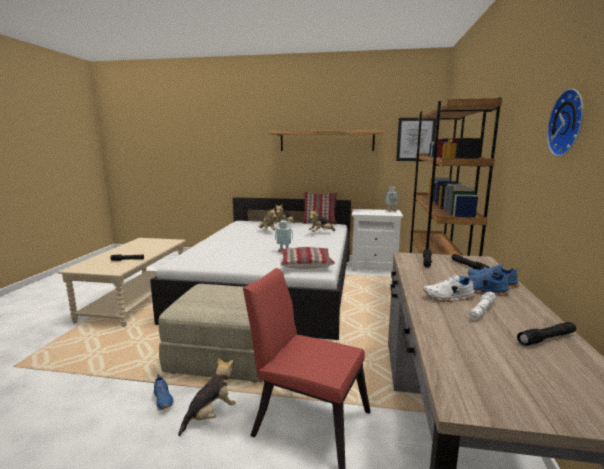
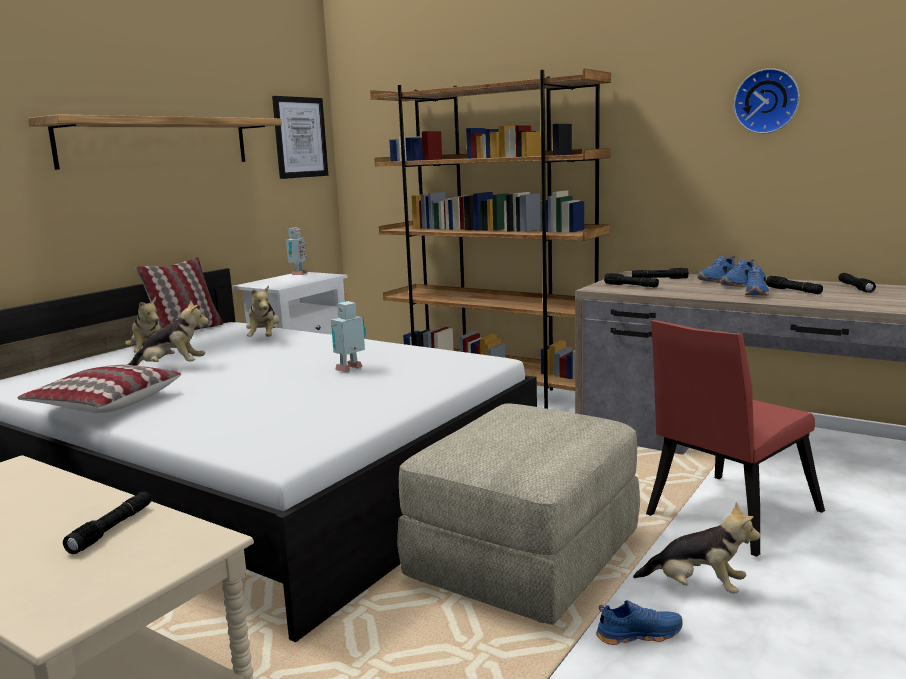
camera: 65 degrees left, 0 degrees up
plush toy [178,358,236,436] -> plush toy turned 135 degrees clockwise [633,502,760,594]
pillow [280,247,335,269] -> pillow moved to [17,365,181,413]
white shoe [423,275,475,302] -> blue shoe [745,266,769,296]
white flashlight [469,292,496,320] -> black flashlight [766,276,823,294]

